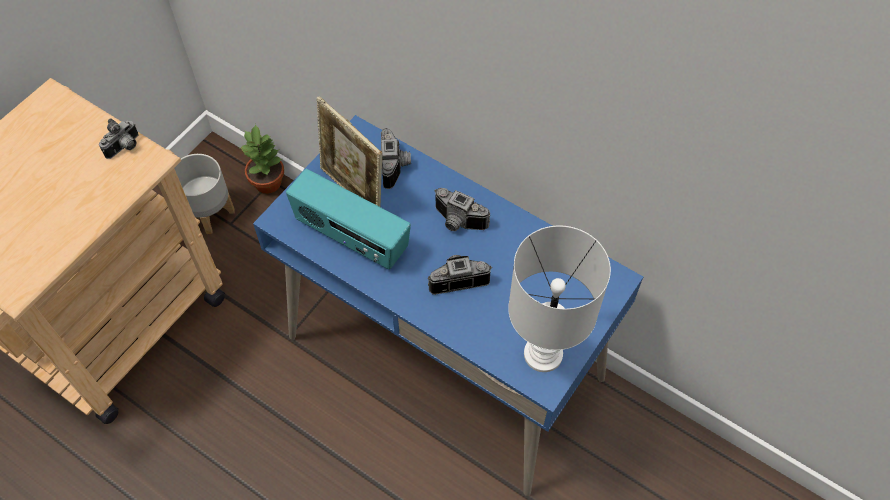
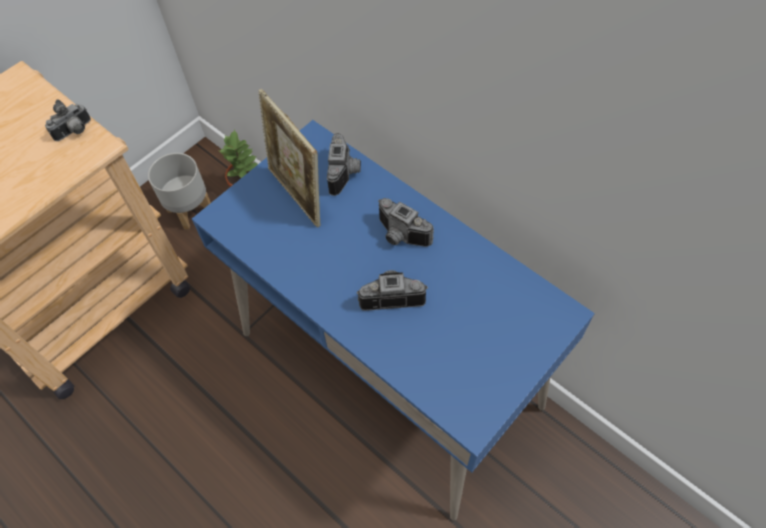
camera: 10 degrees right, 0 degrees up
radio [286,169,411,269] -> none
white table lamp [508,225,611,372] -> none

